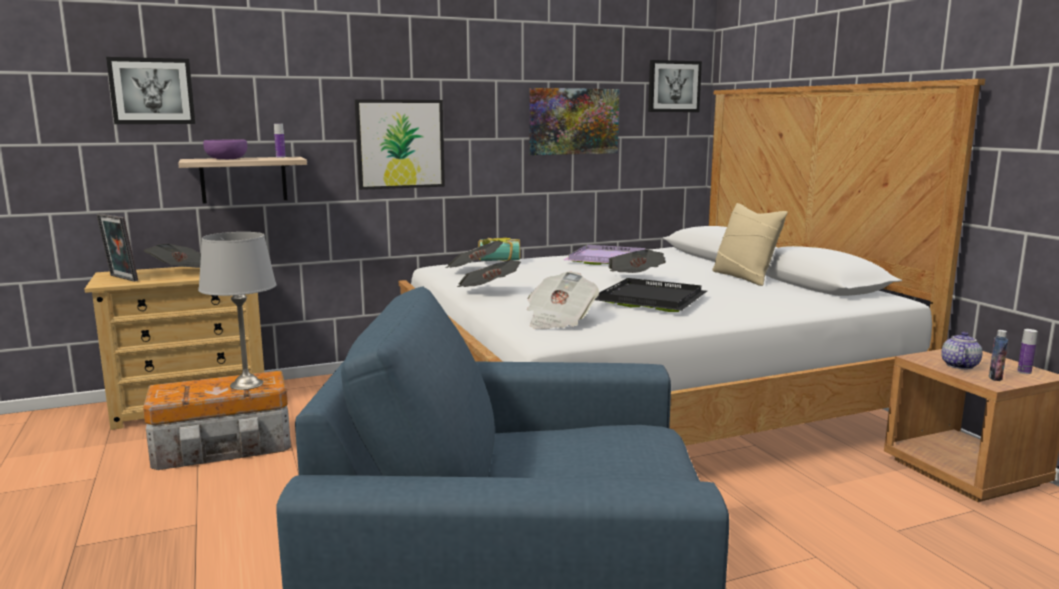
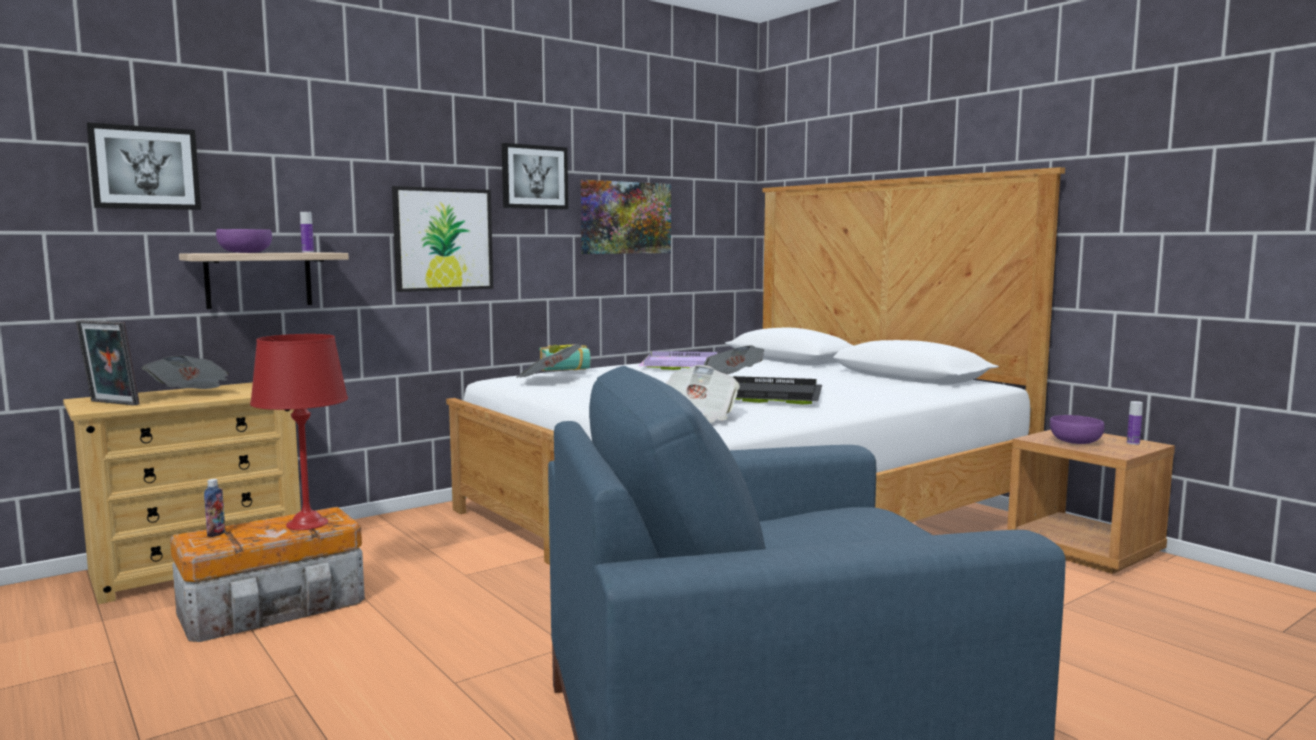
camera: 15 degrees left, 5 degrees down
grey table lamp [198,232,276,390] -> red table lamp [250,334,348,530]
newspaper [457,260,521,287] -> none
picture [648,60,702,112] -> picture moved to [502,143,568,210]
beige pillow [712,203,788,286] -> none
teapot [941,332,982,369] -> purple bowl [1050,415,1105,444]
bottle [989,330,1008,381] -> bottle moved to [204,479,226,537]

